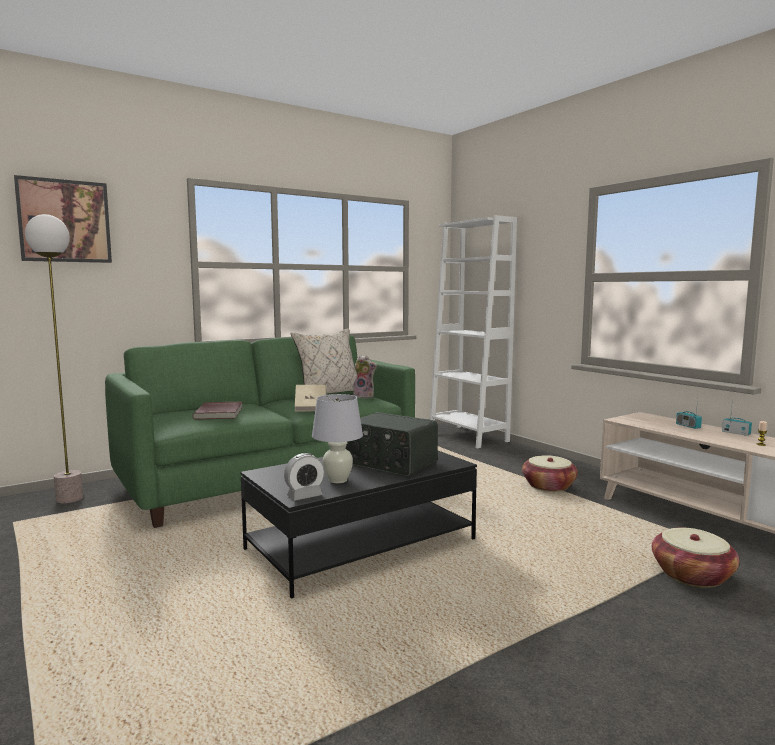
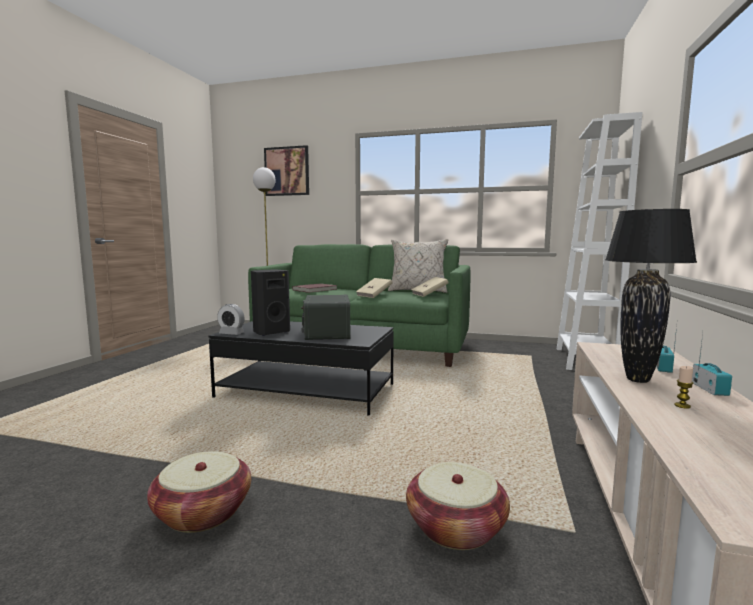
camera: 50 degrees right, 0 degrees up
white table lamp [312,394,363,483] -> black speaker [251,270,290,336]
plush toy [353,355,377,399] -> beige book [411,277,448,297]
basket [522,455,578,492] -> basket moved to [147,451,251,533]
none -> black table lamp [605,209,697,383]

